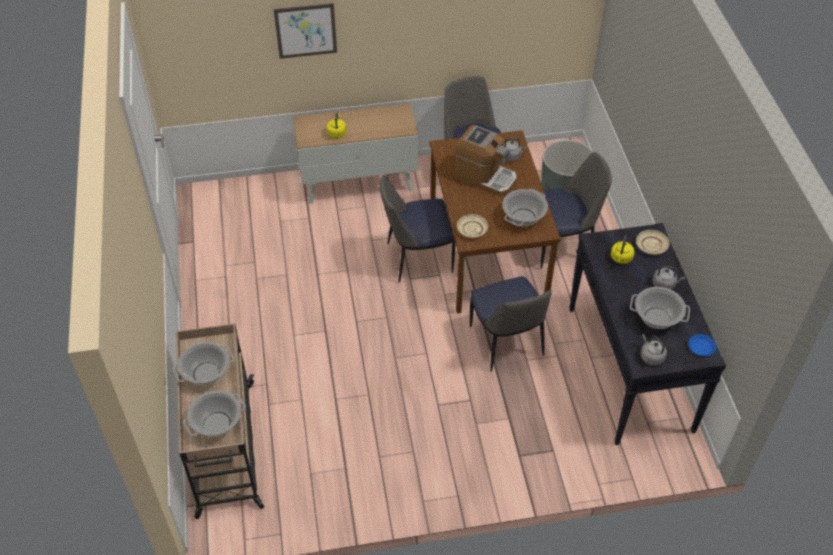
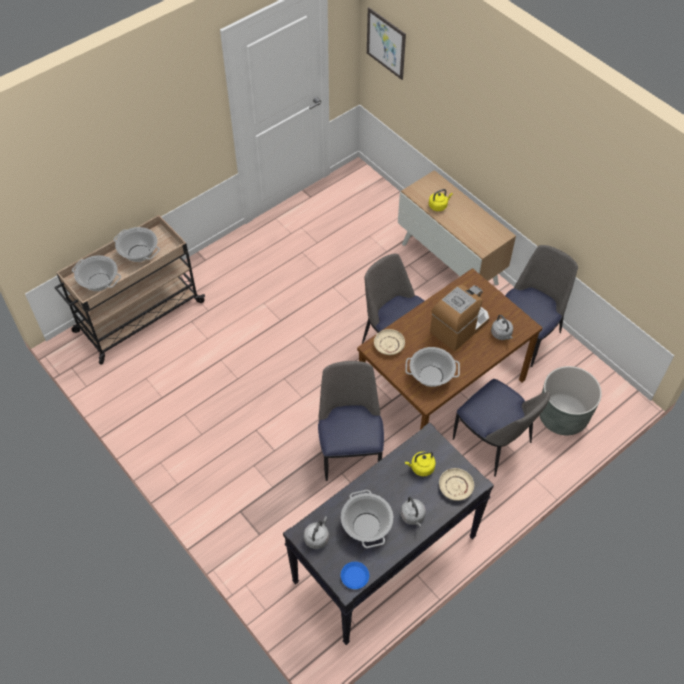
camera: 60 degrees right, 5 degrees up
picture [274,3,337,59] -> picture moved to [367,7,406,80]
coffee machine [454,125,517,196] -> coffee machine turned 135 degrees counterclockwise [430,285,489,351]
chair [470,276,552,372] -> chair turned 135 degrees clockwise [318,361,384,481]

